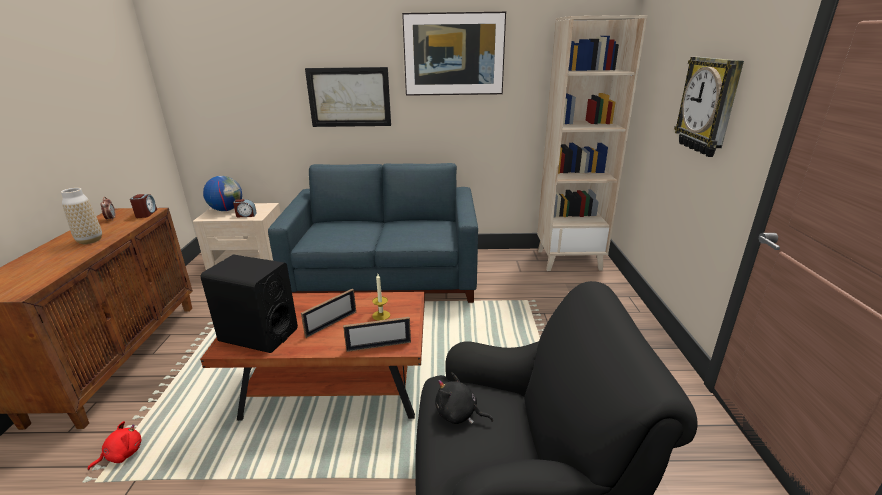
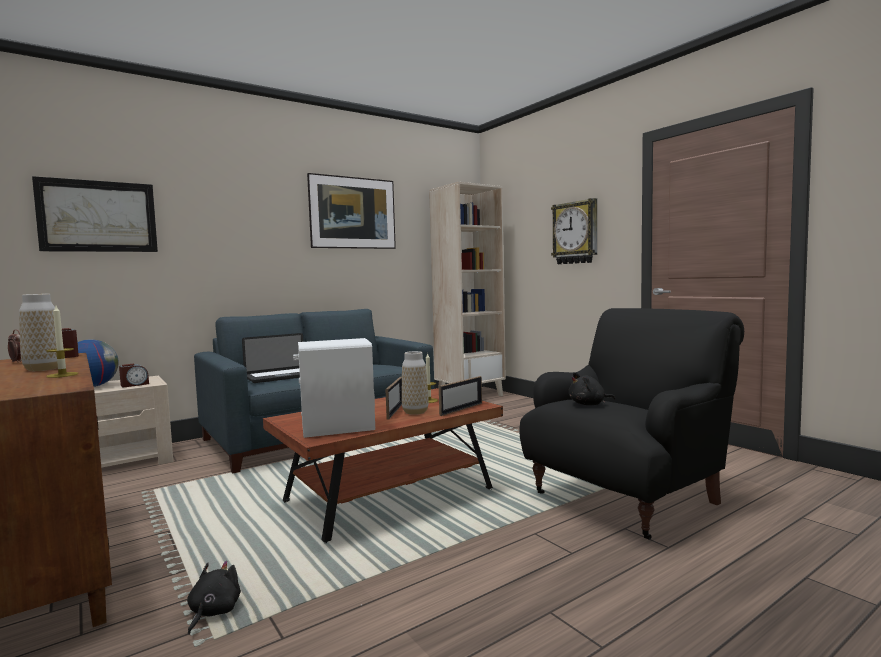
camera: 35 degrees left, 20 degrees down
red plush toy [88,421,141,470] -> black plush toy [187,561,241,635]
black speaker [200,255,298,353] -> white speaker [293,338,375,438]
picture [305,67,391,127] -> picture moved to [32,176,158,252]
none -> candle [46,306,78,378]
none -> laptop [242,333,304,383]
none -> vase [401,351,429,415]

